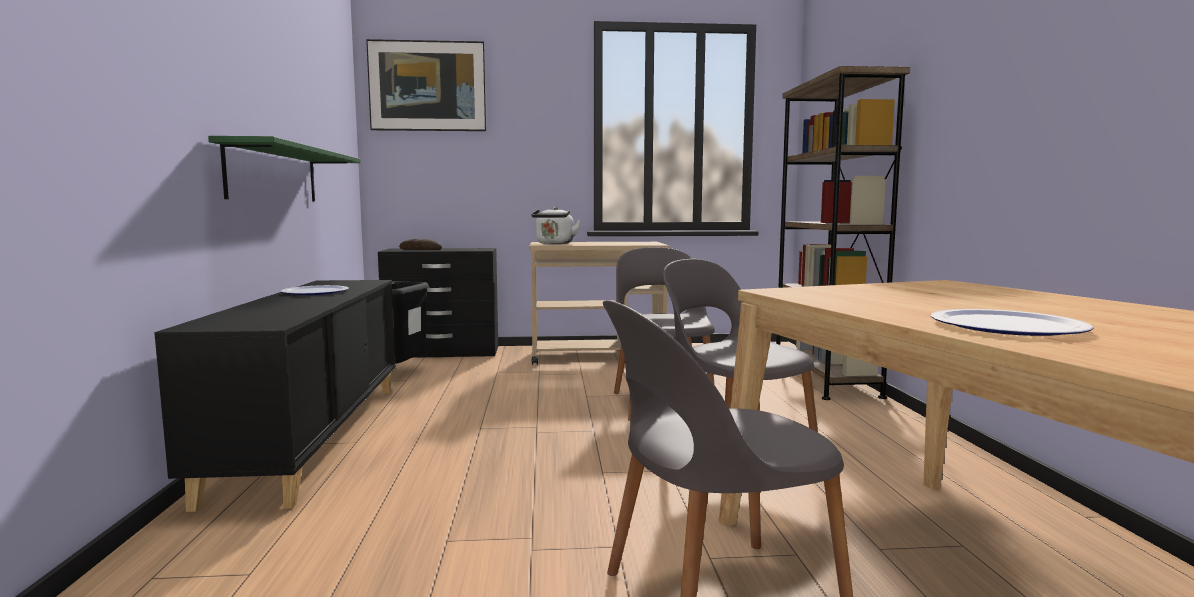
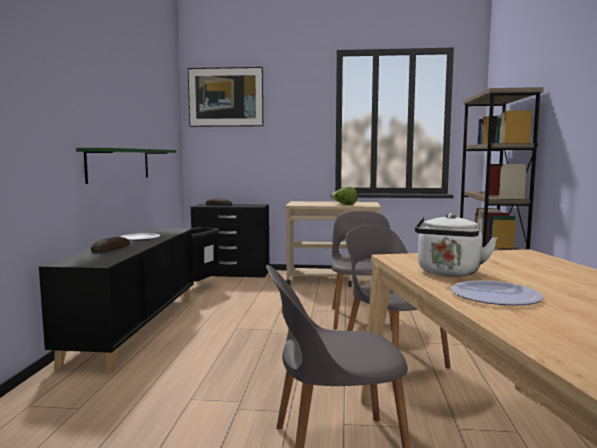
camera: 10 degrees right, 0 degrees up
white kettle [531,207,581,244] -> white kettle moved to [415,213,498,277]
none -> bread [91,237,130,253]
none -> lettuce [331,187,357,205]

